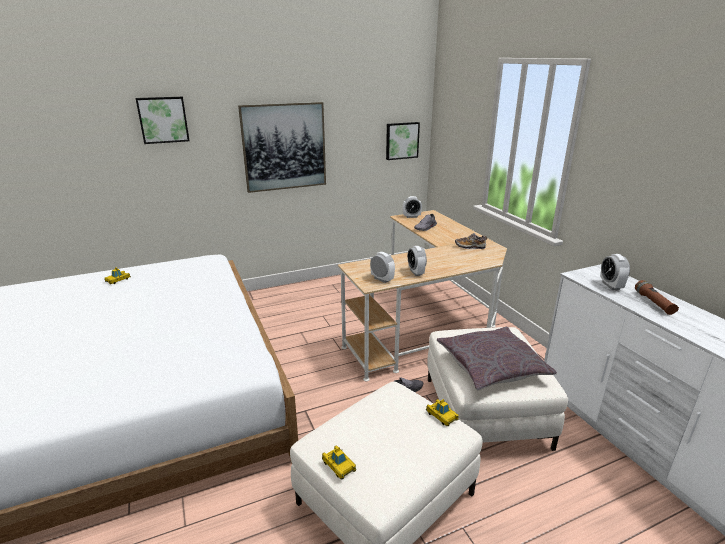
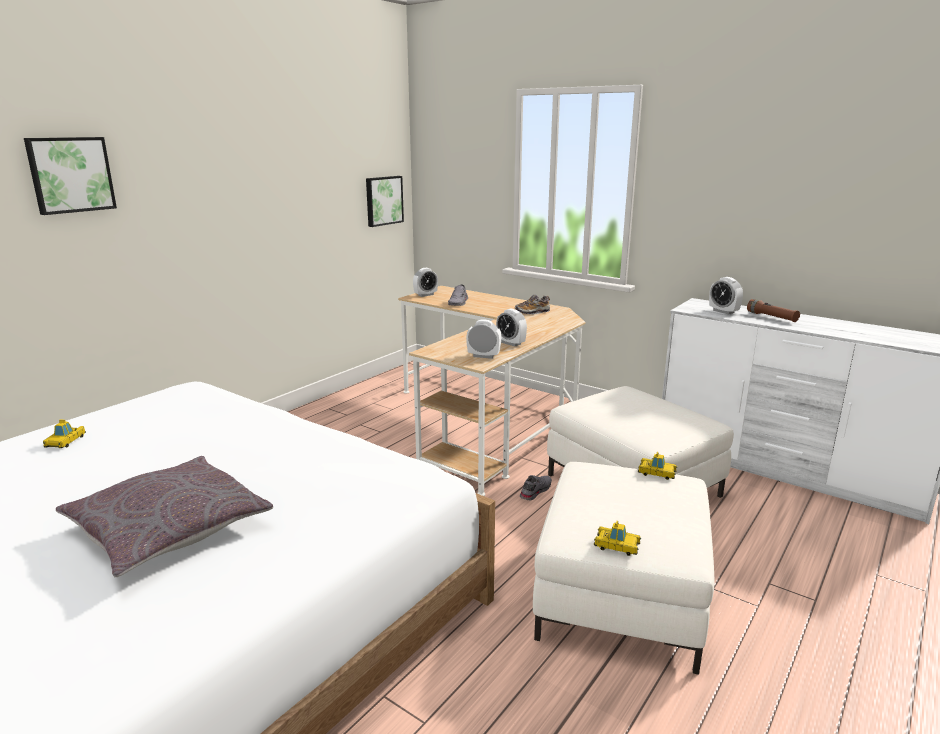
camera: 30 degrees left, 5 degrees down
picture [238,102,326,193] -> none
grey pillow [437,327,557,390] -> grey pillow moved to [56,456,273,577]

